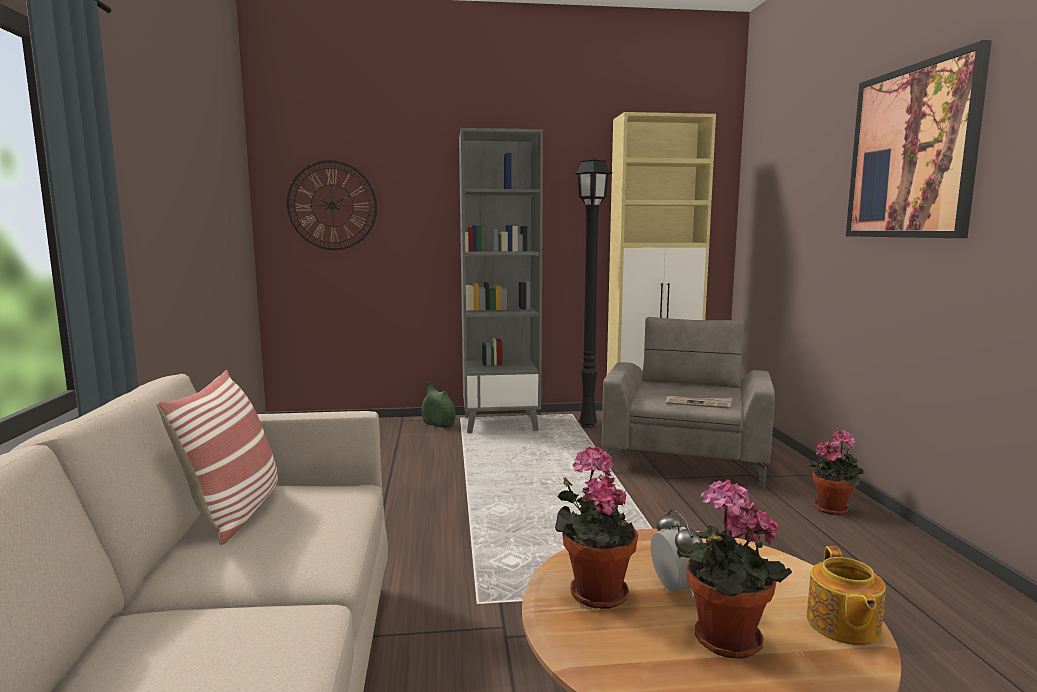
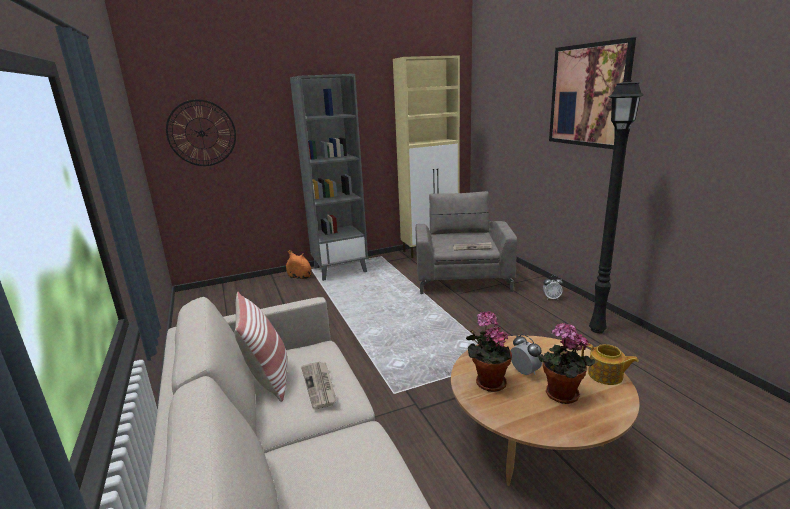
camera: 15 degrees left, 10 degrees up
green vase [421,382,456,428] -> orange vase [286,250,311,279]
black floor lamp [573,158,612,428] -> black floor lamp moved to [589,80,644,333]
teapot [806,546,886,645] -> teapot turned 45 degrees counterclockwise [581,343,639,385]
potted plant [807,430,864,515] -> alarm clock [543,276,563,300]
none -> newspaper [301,362,337,410]

